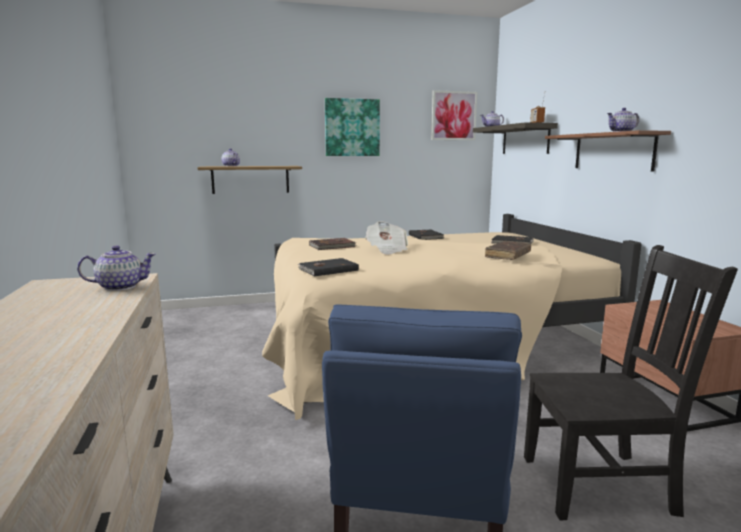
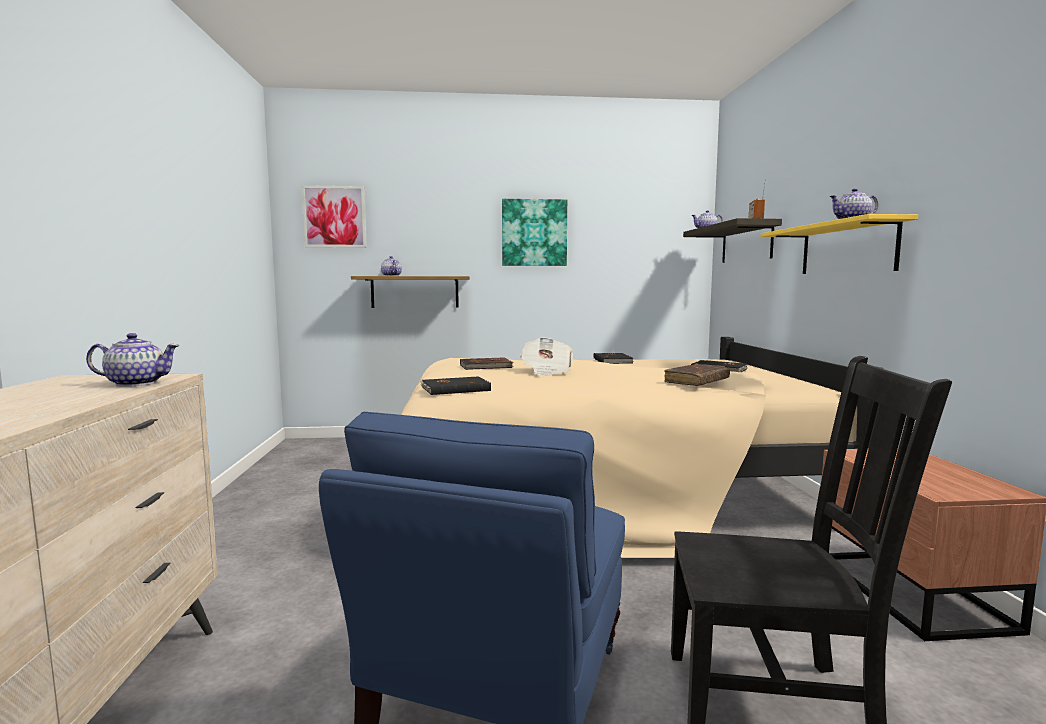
camera: 10 degrees right, 5 degrees down
picture [431,90,477,140] -> picture moved to [302,185,367,248]
brown shelf [545,130,671,172] -> yellow shelf [760,214,918,274]

